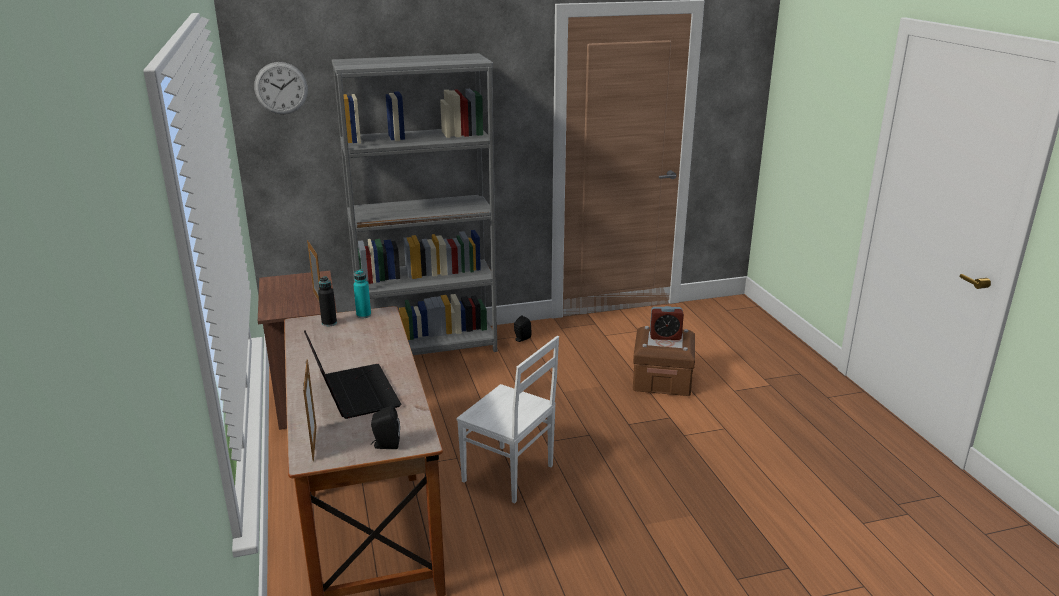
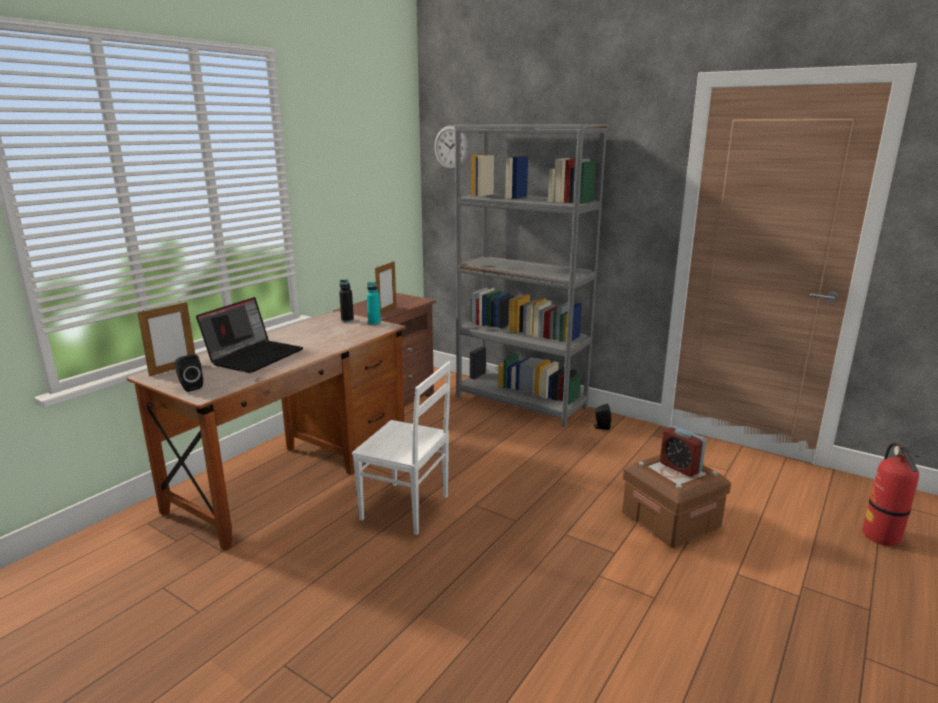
camera: 50 degrees right, 5 degrees down
white chair [456,336,559,503] -> white chair turned 60 degrees counterclockwise [352,361,451,535]
none -> fire extinguisher [862,442,920,546]

